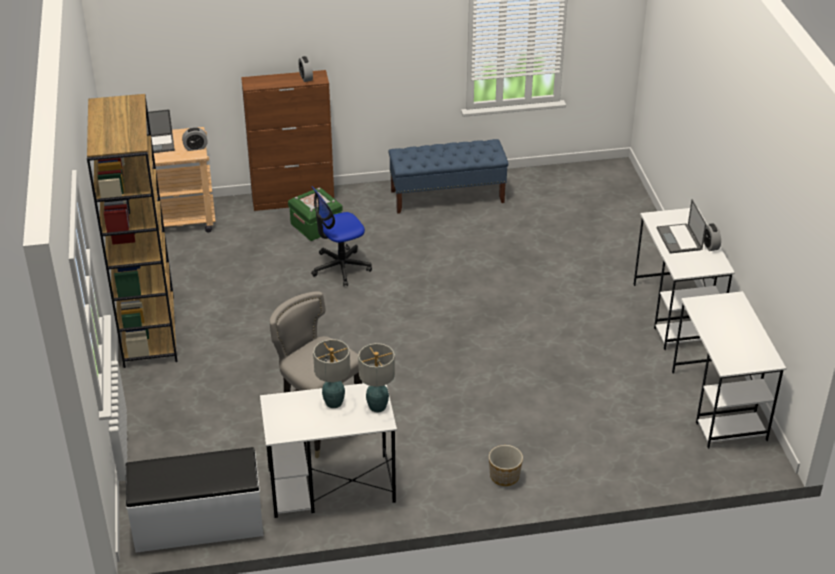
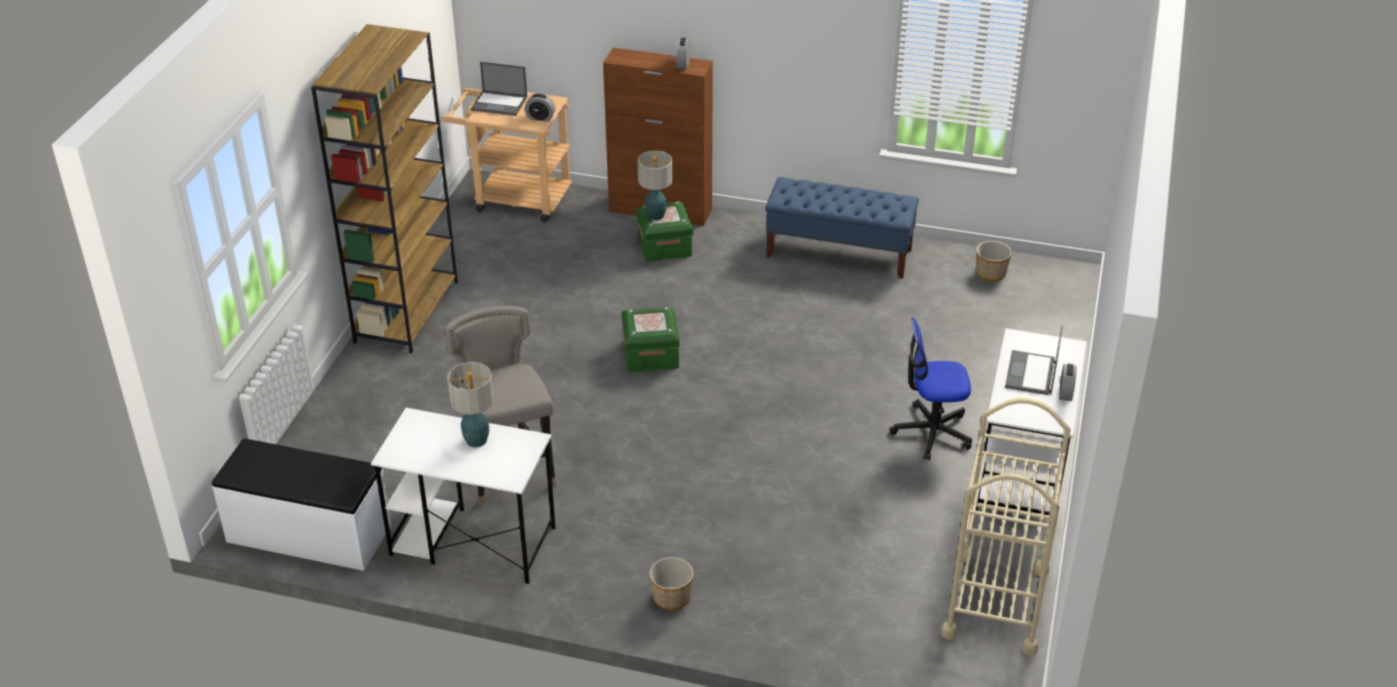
camera: 25 degrees right, 0 degrees up
office chair [311,186,372,286] -> office chair moved to [890,318,972,460]
table lamp [358,343,395,413] -> table lamp moved to [637,150,673,220]
white desk [672,291,786,449] -> beige cart [941,398,1070,656]
none -> green storage box [622,307,680,372]
none -> planter [976,241,1012,282]

